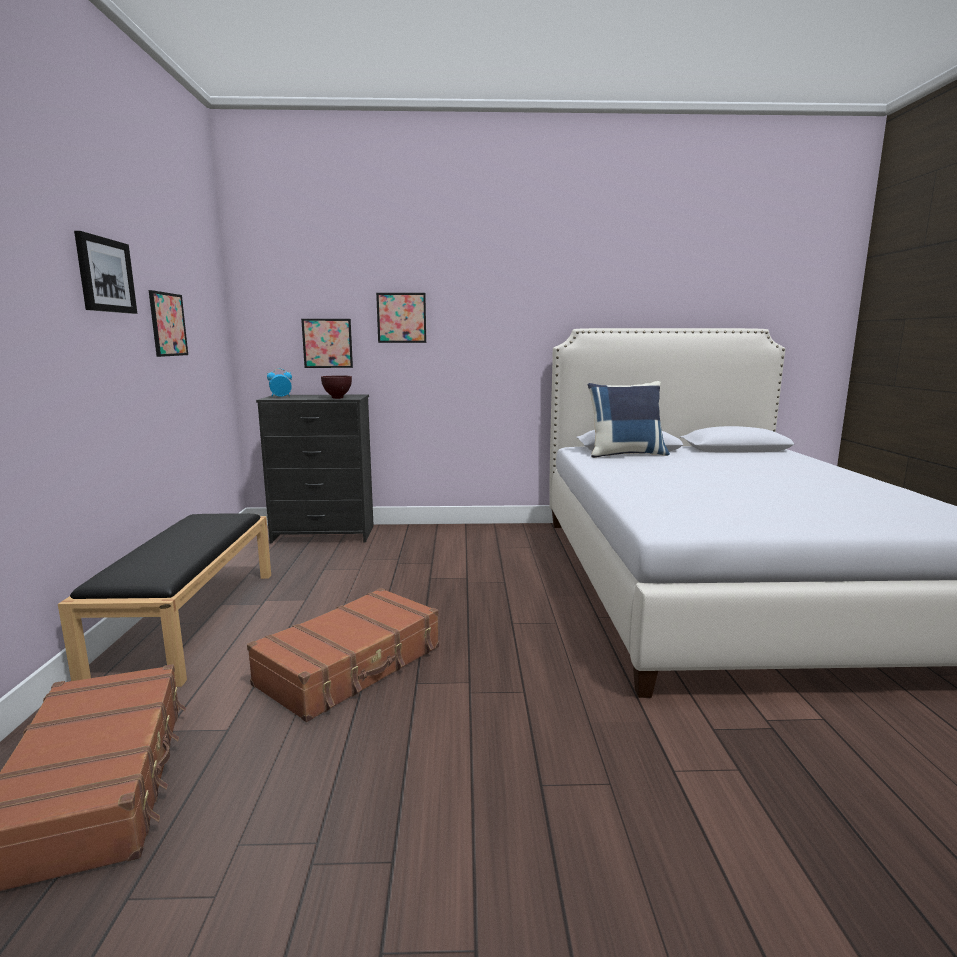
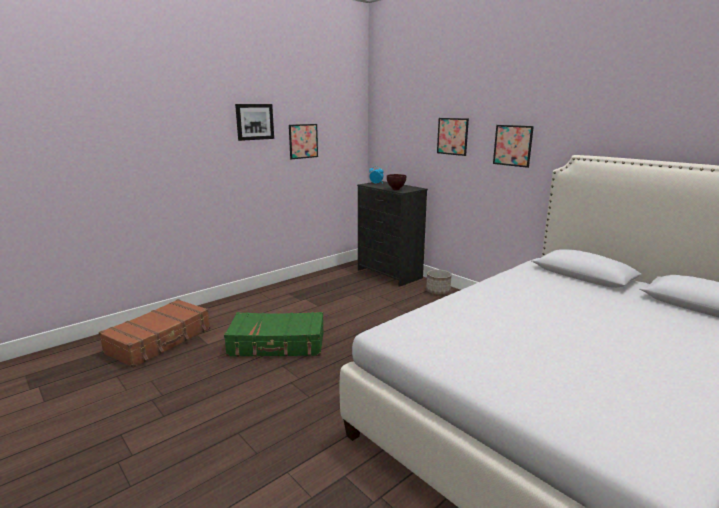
camera: 50 degrees right, 5 degrees up
black bench [58,514,271,687] -> none
brown suitcase [247,588,439,722] -> green suitcase [224,312,324,357]
picture [301,319,353,368] -> picture moved to [493,125,534,168]
blue pillow [588,381,670,458] -> none
none -> planter [426,269,452,295]

